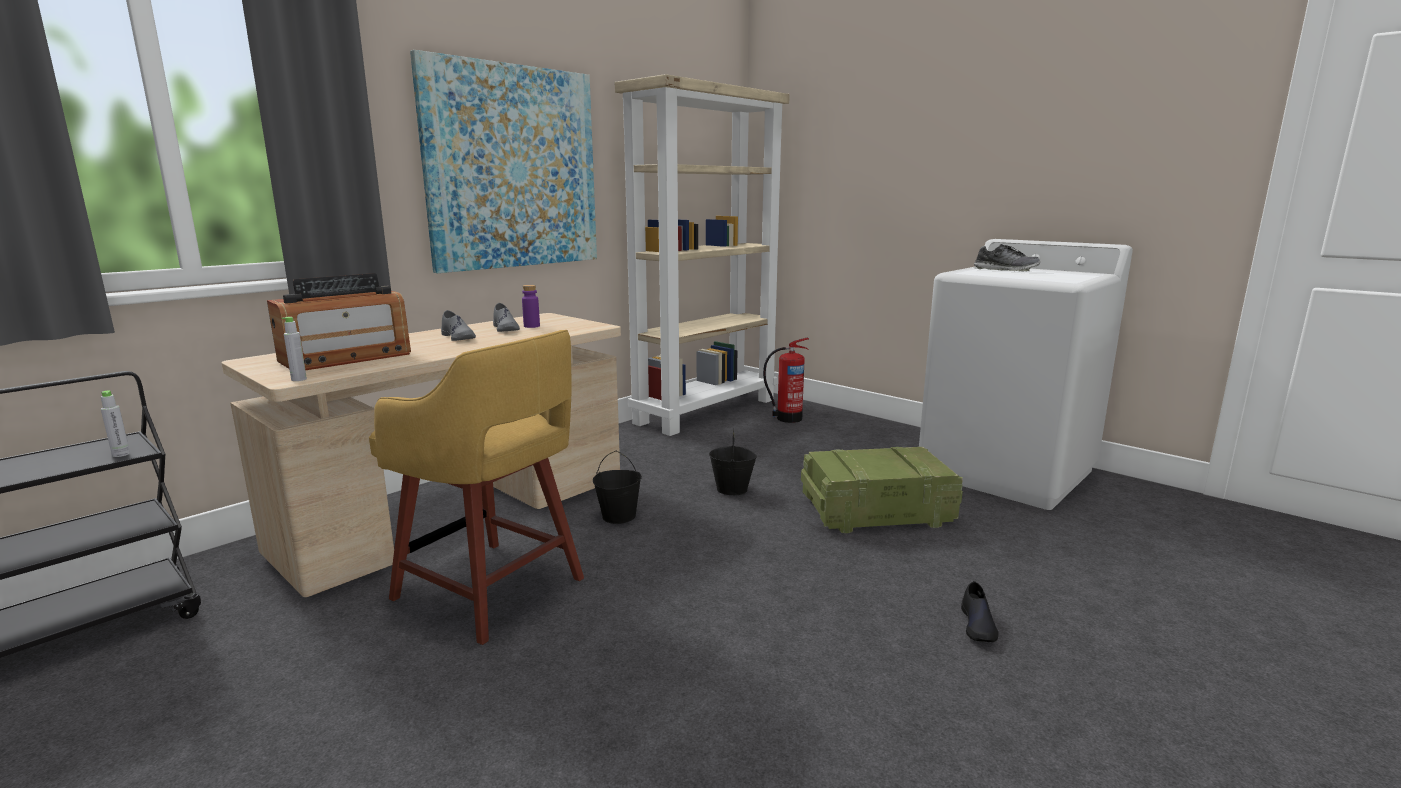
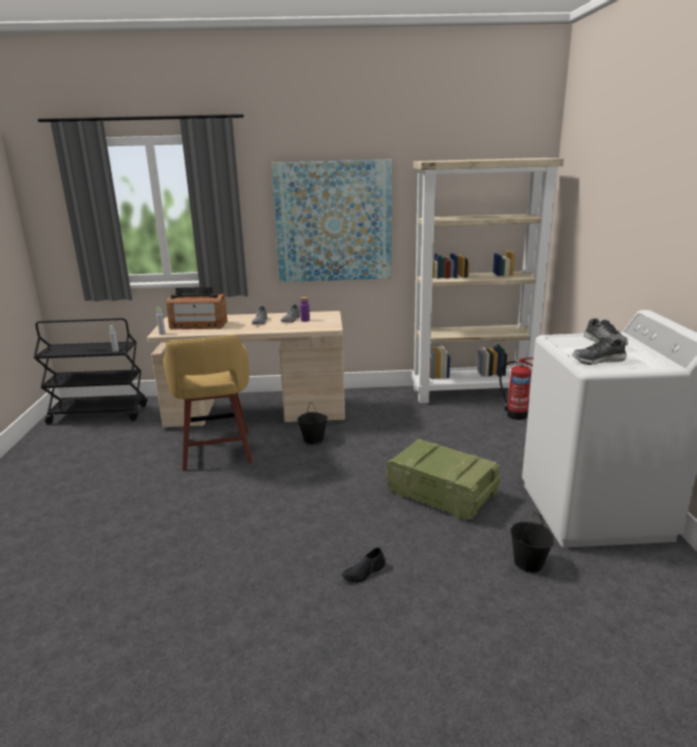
camera: 45 degrees right, 5 degrees up
black bucket [709,428,757,495] -> black bucket moved to [510,513,553,573]
none -> shoe [572,337,627,365]

